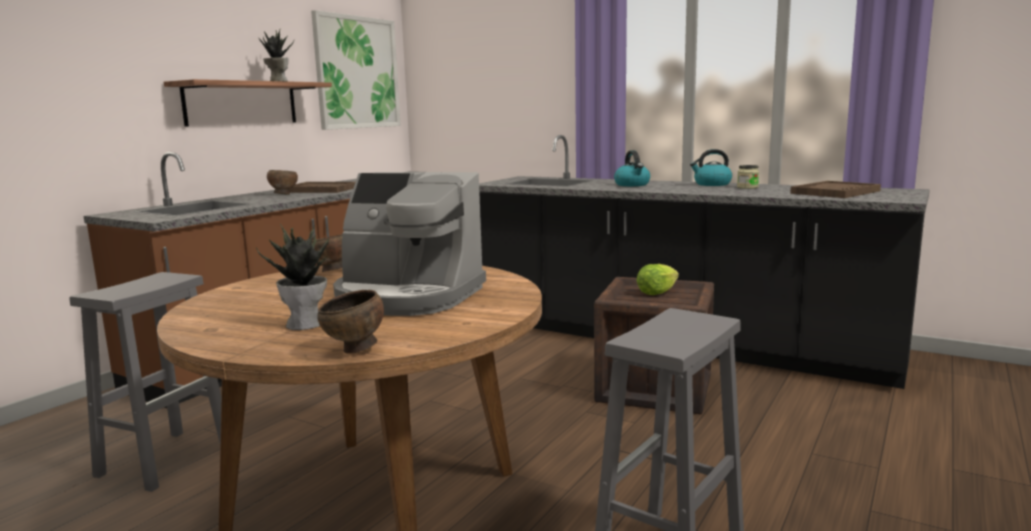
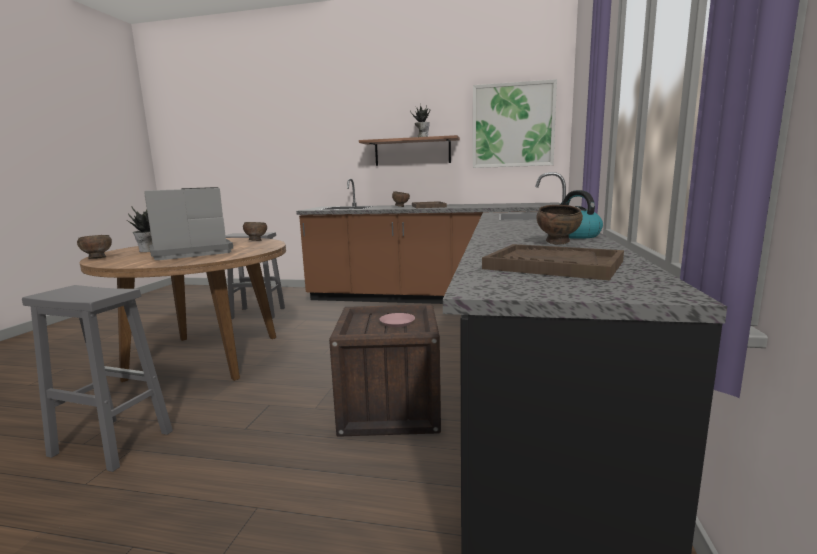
camera: 70 degrees right, 0 degrees up
coffee machine [333,172,486,316] -> coffee machine turned 60 degrees clockwise [144,187,233,260]
kettle [614,150,650,186] -> none
lettuce [637,264,679,295] -> pink plate [380,313,415,327]
jar [737,165,759,189] -> brown bowl [536,205,583,245]

